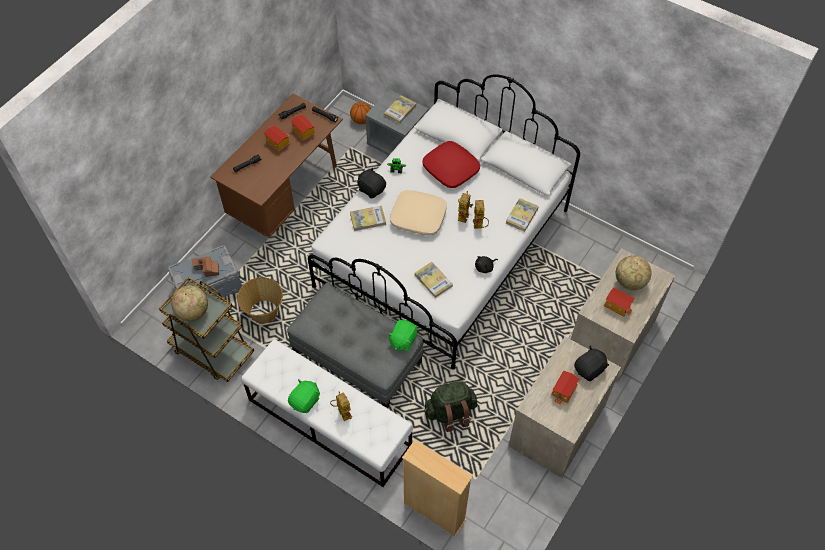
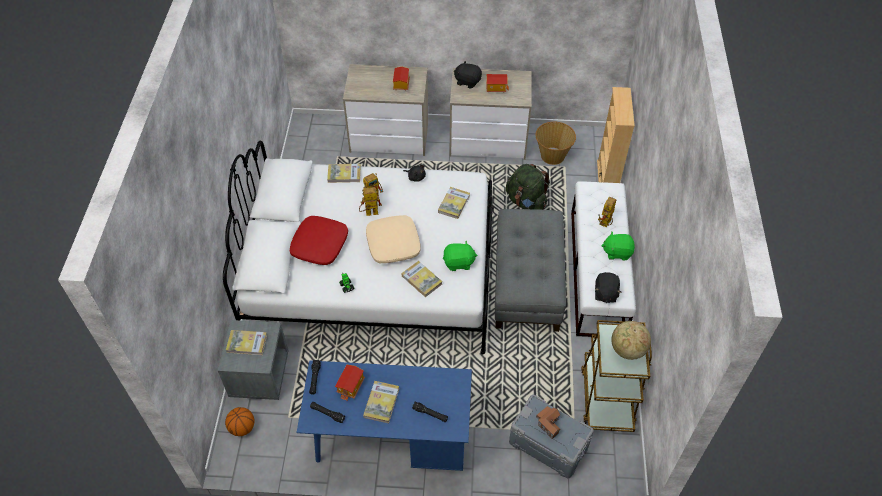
camera: 120 degrees left, 5 degrees down
brown desk [210,94,343,238] -> blue desk [297,360,472,471]
basket [237,277,283,324] -> basket moved to [535,122,576,165]
toy house [264,125,290,152] -> book [363,381,399,423]
black plush toy [357,167,386,199] -> black plush toy moved to [595,272,622,303]
green plush toy [388,320,417,351] -> green plush toy moved to [443,241,477,271]
globe [616,255,652,290] -> none

